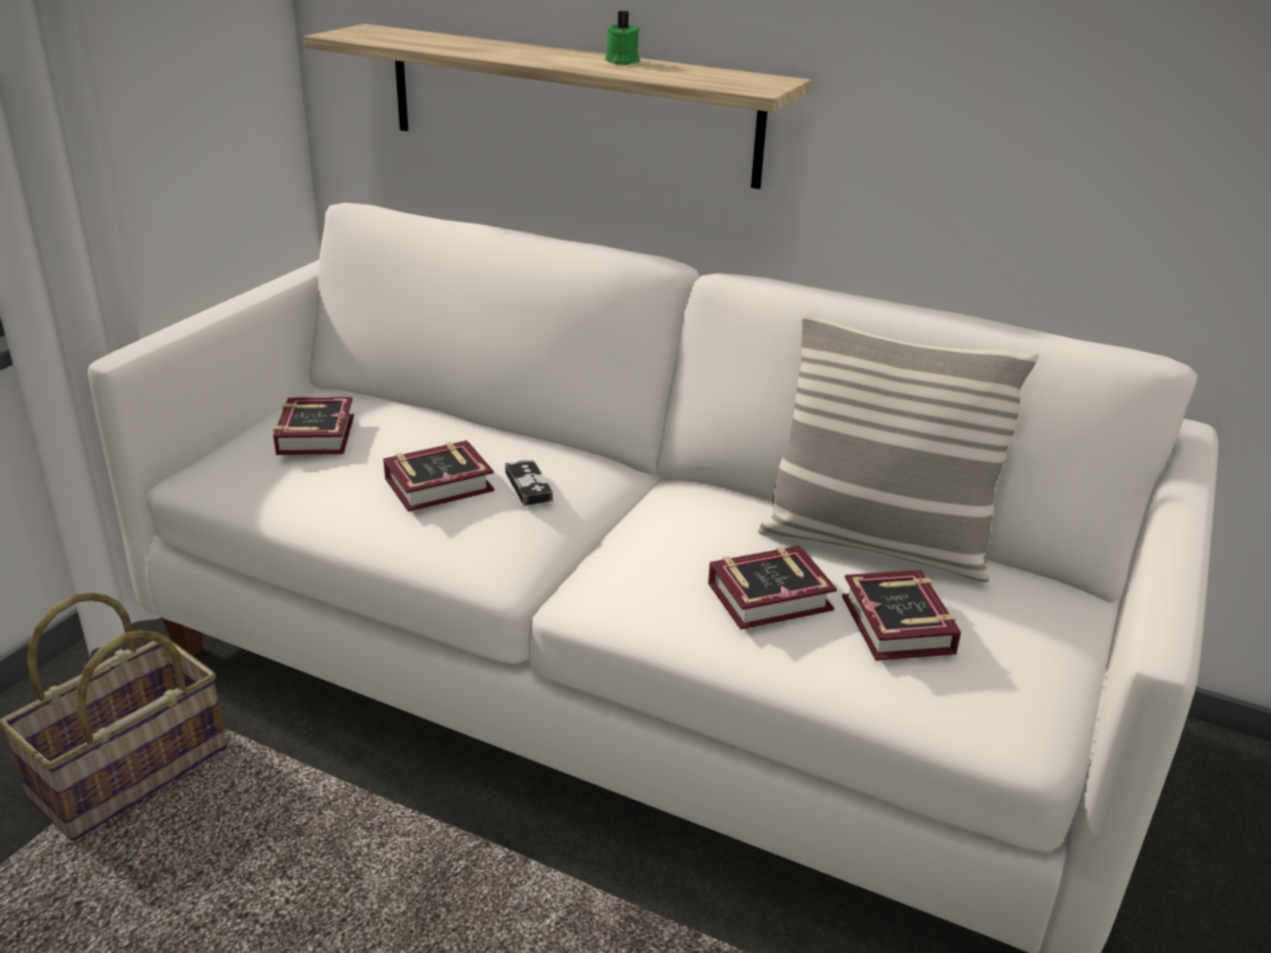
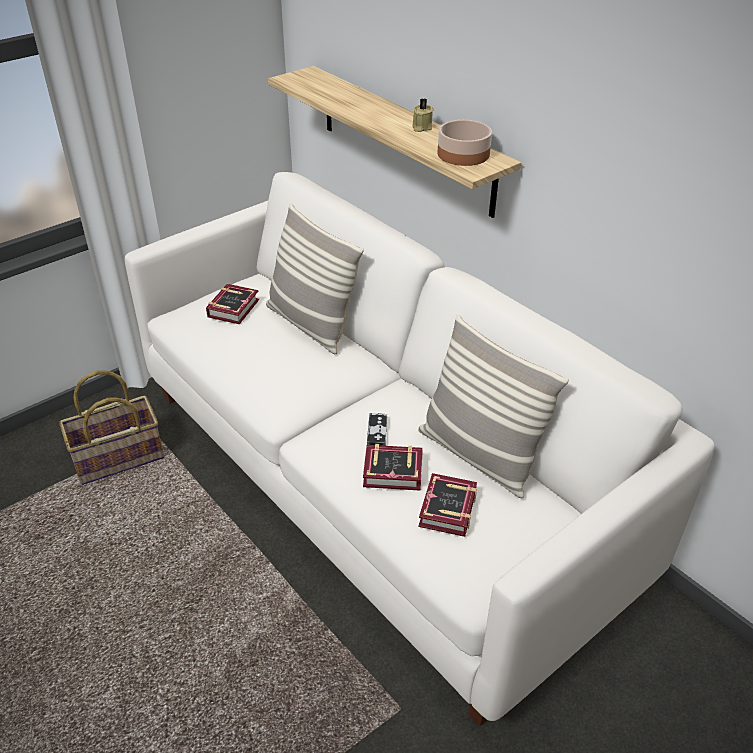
camera: 25 degrees right, 10 degrees up
book [383,440,494,512] -> none
game controller [505,460,553,506] -> game controller moved to [367,413,387,446]
green candle [605,11,640,65] -> beige candle [413,98,434,132]
none -> pillow [266,204,364,354]
none -> bowl [437,120,492,166]

